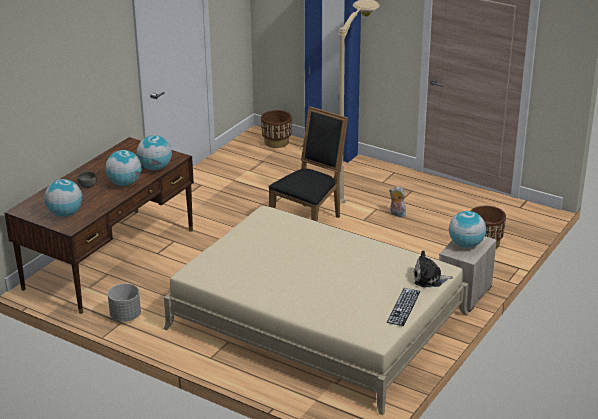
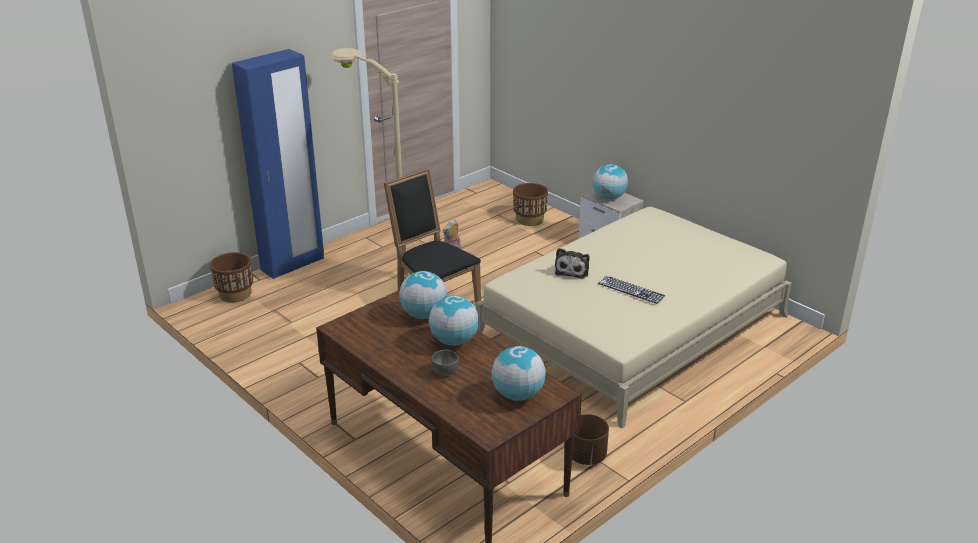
camera: 75 degrees left, 0 degrees up
grey planter [108,283,141,322] -> brown planter [572,414,609,465]
keyboard [387,288,420,326] -> keyboard moved to [598,276,665,304]
plush toy [414,251,453,287] -> plush toy moved to [555,248,590,279]

